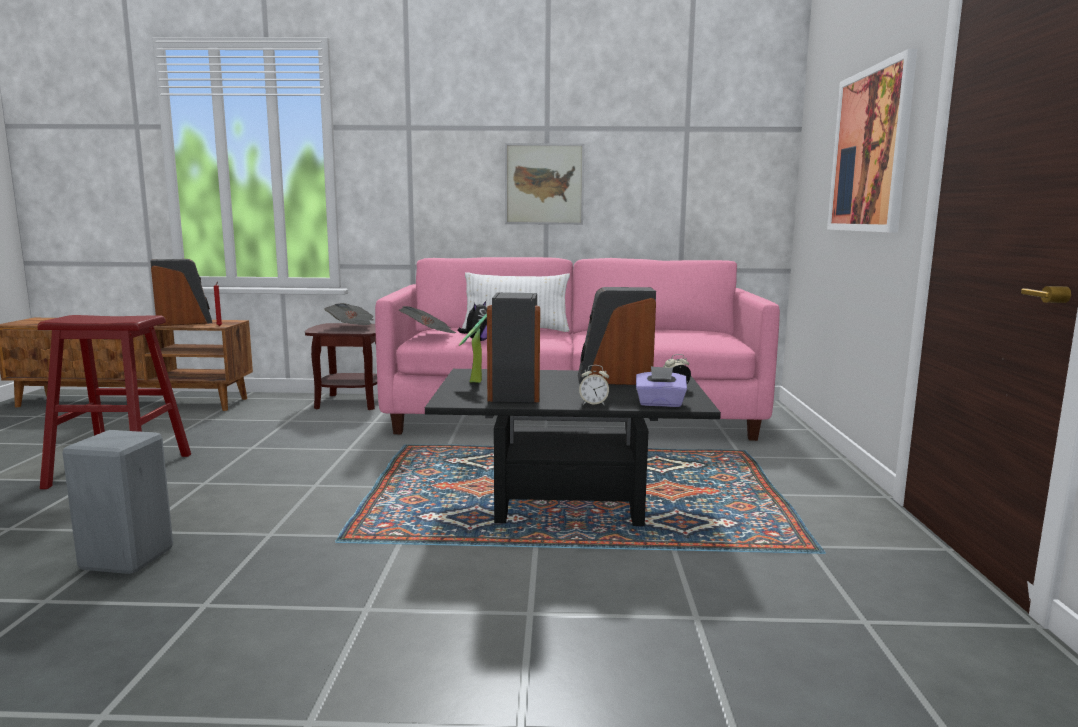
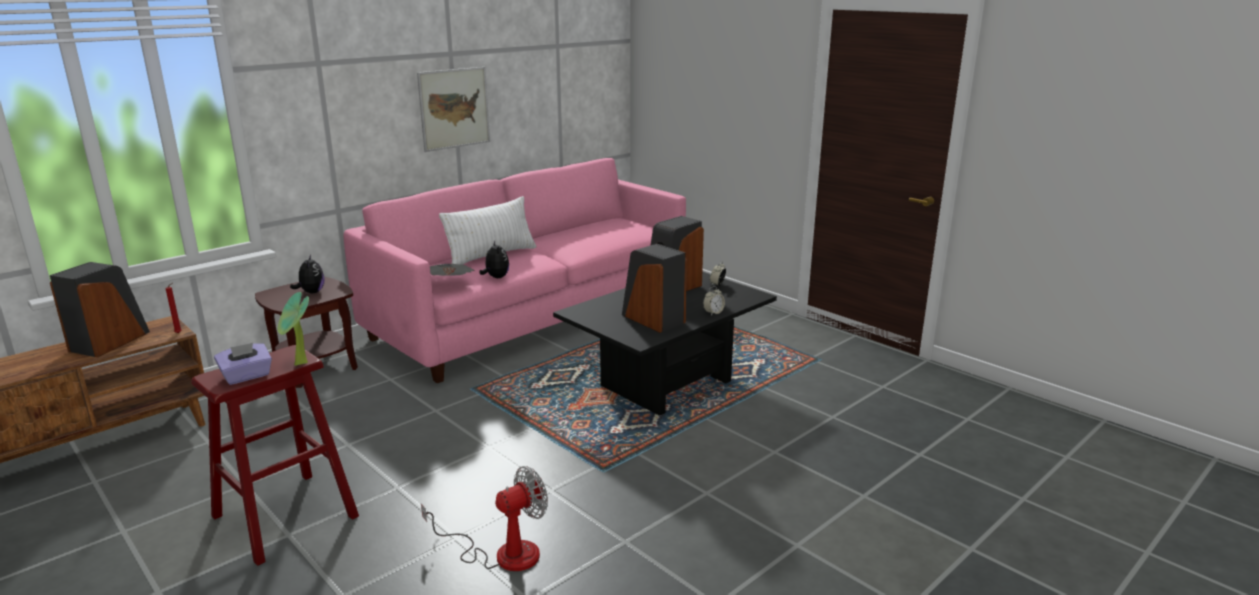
camera: 45 degrees left, 10 degrees up
grey stool [63,430,173,574] -> fan [421,466,548,571]
newspaper [324,303,373,325] -> plush toy [290,254,324,293]
potted plant [459,313,487,383] -> potted plant moved to [278,292,309,366]
purple tissue box [636,366,687,407] -> purple tissue box moved to [214,343,272,385]
picture [827,49,917,233] -> none

